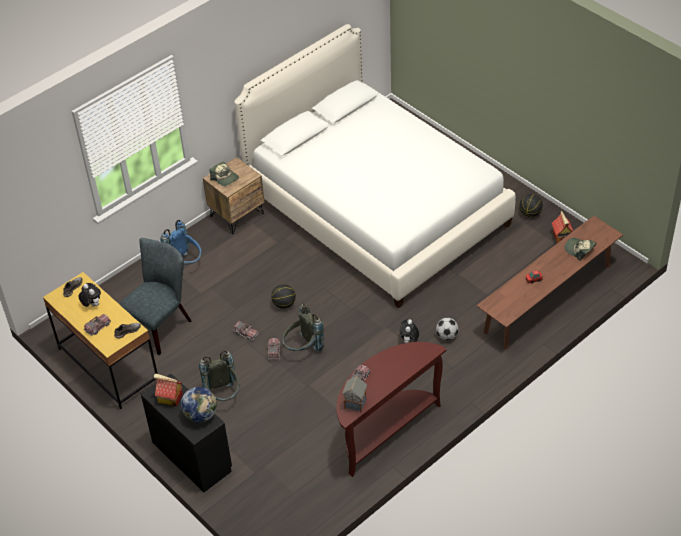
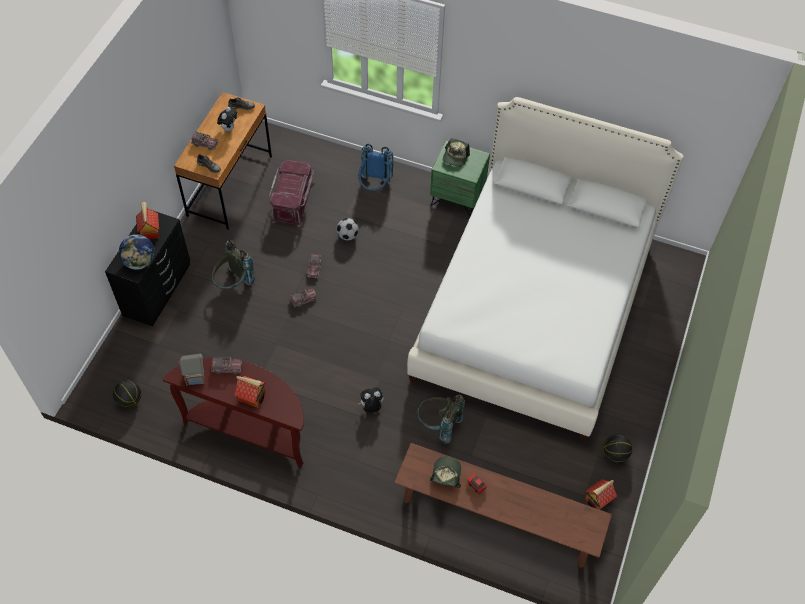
camera: 60 degrees right, 10 degrees up
yellow desk [43,272,158,409] -> brown desk [174,92,272,230]
grey chair [118,238,192,355] -> red storage box [269,160,315,227]
brown nightstand [203,157,265,234] -> green nightstand [430,140,490,216]
basketball [271,284,296,309] -> basketball moved to [113,380,141,408]
grey backpack [282,303,324,352] -> grey backpack moved to [417,395,465,444]
football [436,318,459,340] -> football moved to [337,218,359,240]
cap [564,238,596,261] -> cap moved to [430,457,461,488]
none -> toy house [235,376,265,408]

